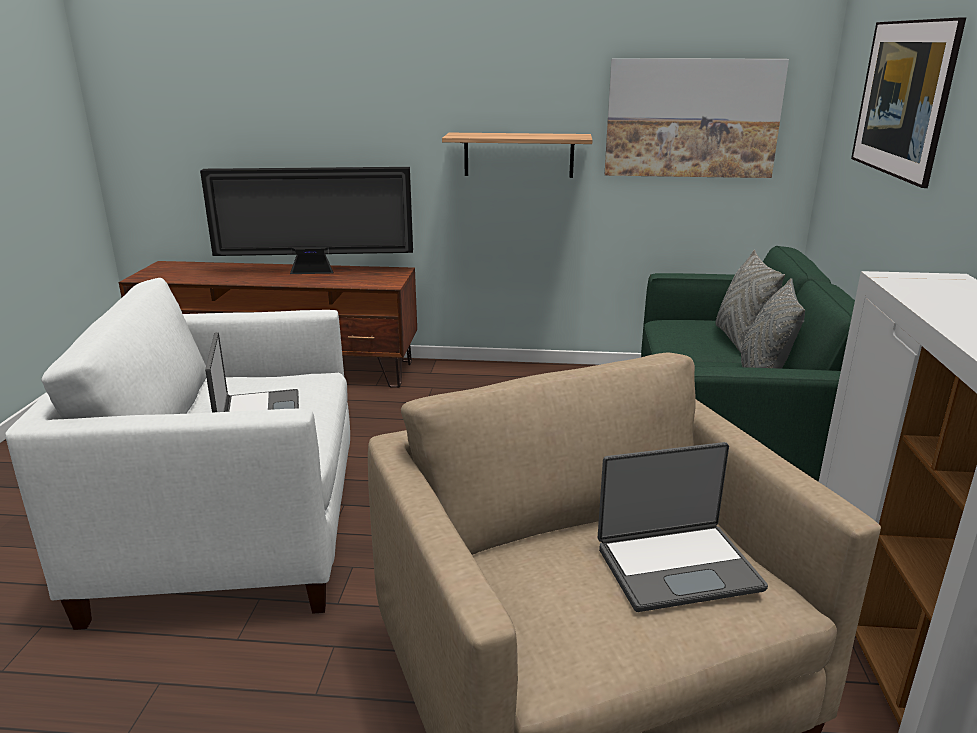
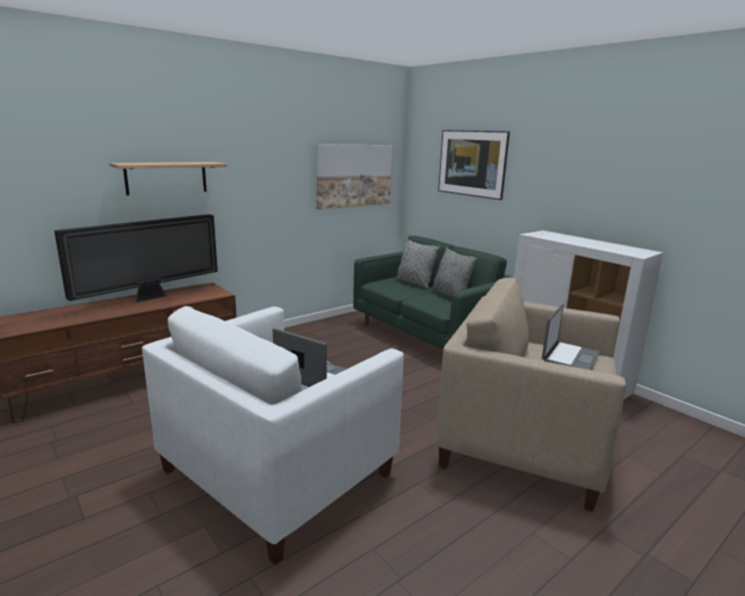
camera: 45 degrees left, 5 degrees down
shelf [442,133,592,178] -> shelf moved to [109,162,227,195]

